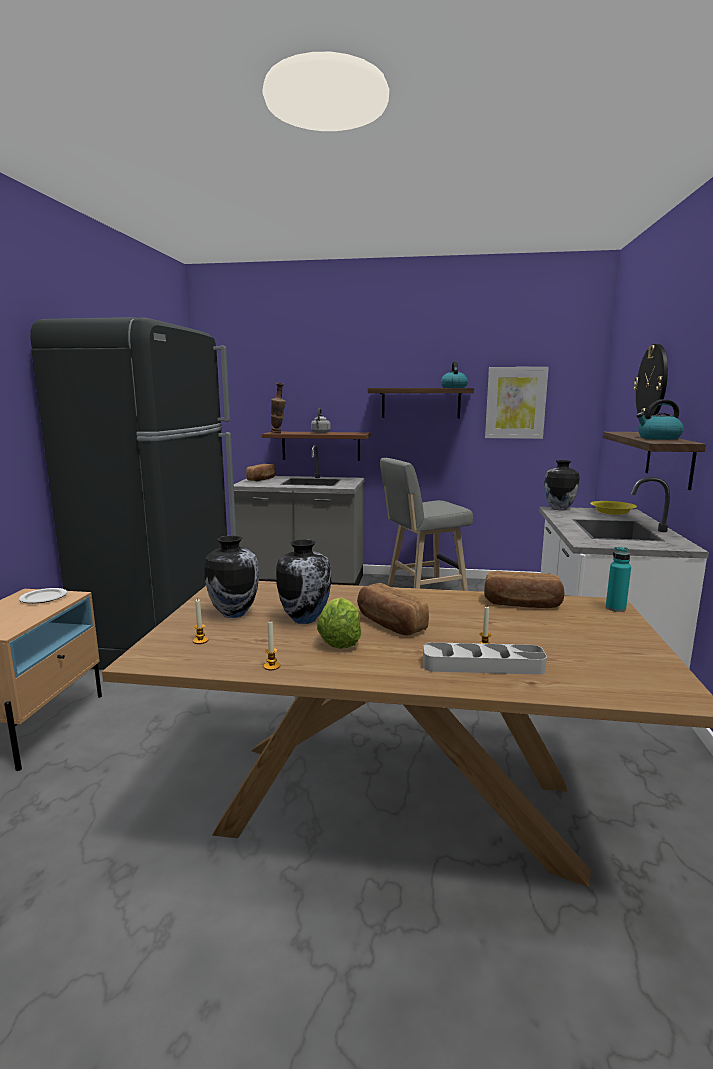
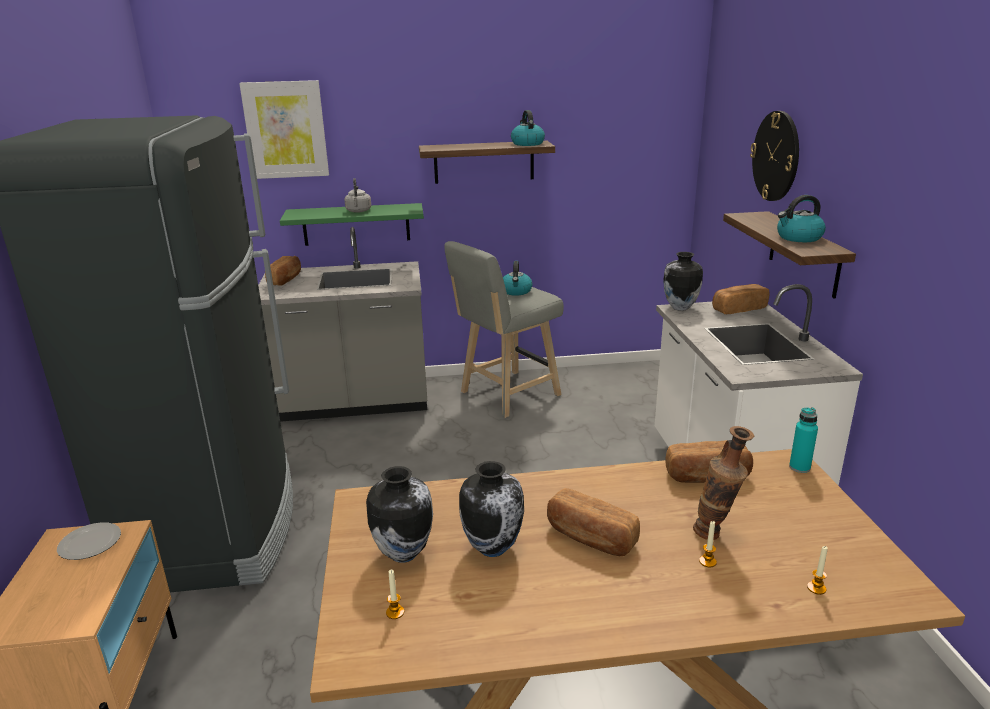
camera: 15 degrees left, 10 degrees up
brown shelf [262,432,371,461] -> green shelf [280,203,424,246]
candle [264,621,280,670] -> candle moved to [807,546,828,595]
vase [271,383,286,433] -> vase moved to [693,426,754,540]
lettuce [317,597,361,649] -> none
grey tray [423,642,547,675] -> none
picture [485,367,549,439] -> picture moved to [239,80,329,179]
yellow bowl [590,501,637,515] -> bread [712,284,769,314]
none -> kettle [503,261,533,296]

